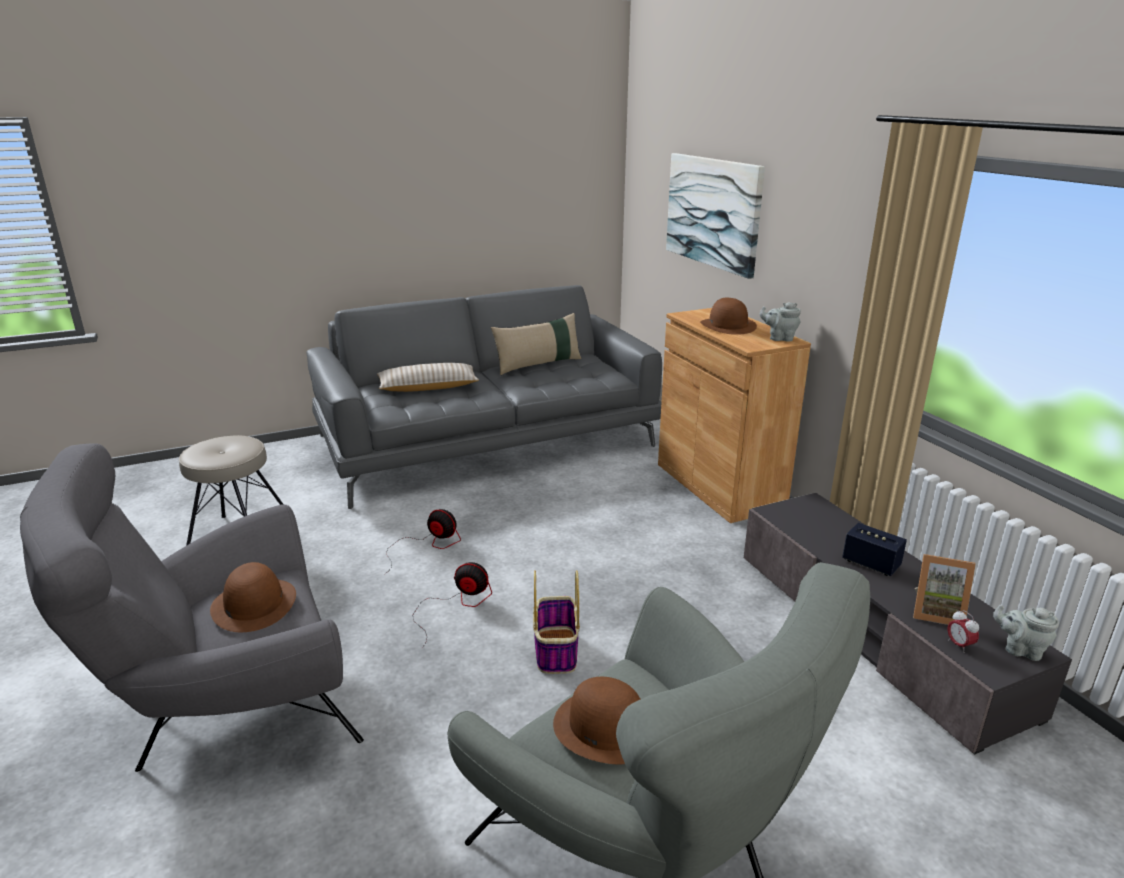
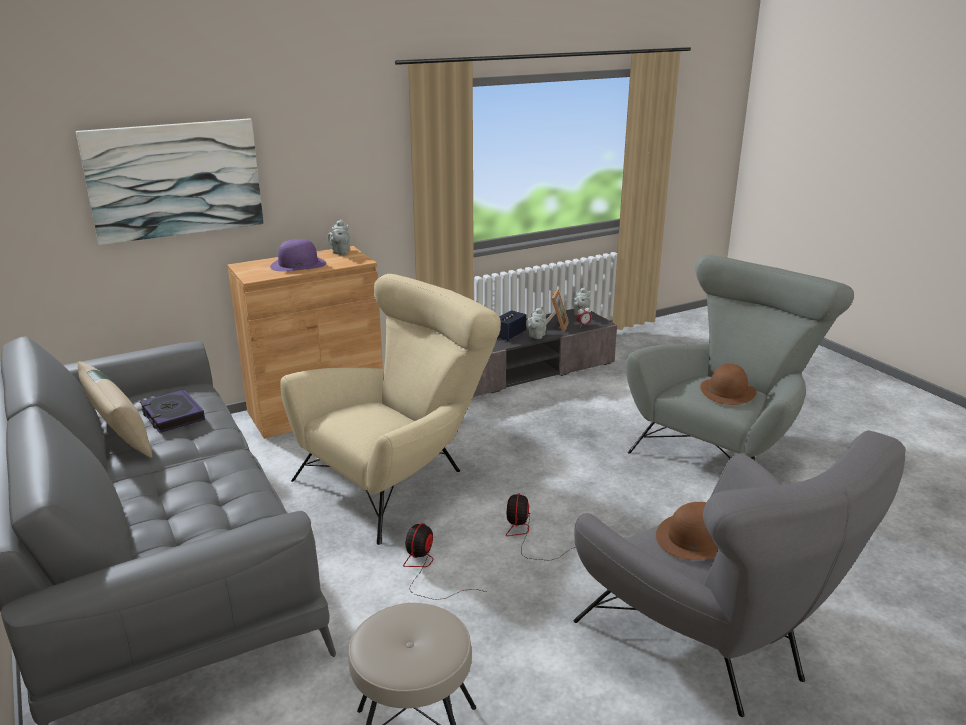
camera: 95 degrees left, 0 degrees up
beige pillow [377,363,479,392] -> none
basket [533,570,580,674] -> none
brown hat [700,298,757,335] -> purple hat [270,239,327,271]
none -> book [140,390,205,433]
none -> beige armchair [280,274,501,545]
none -> grey teapot [526,307,547,339]

